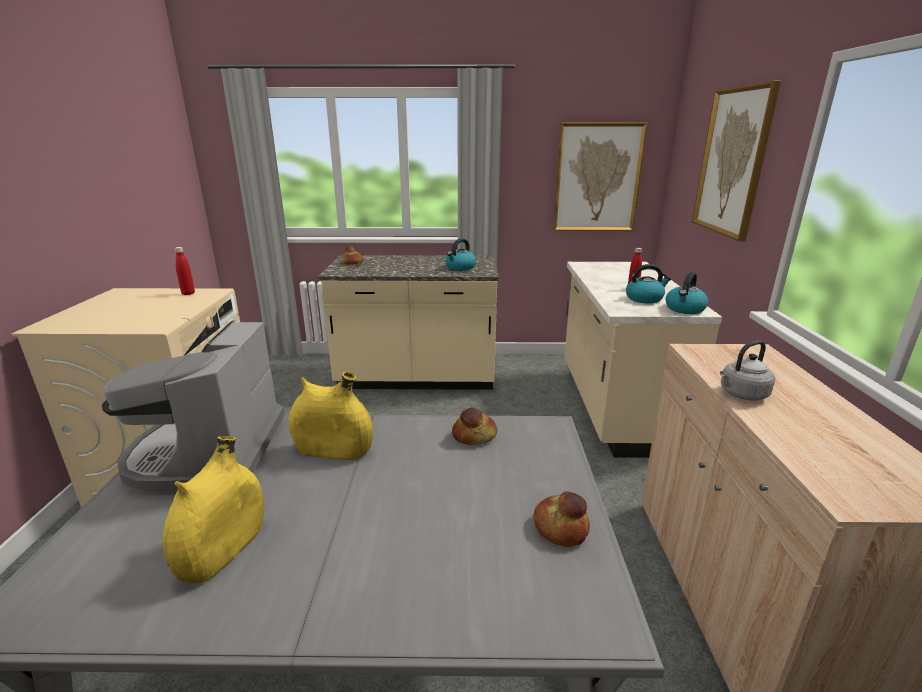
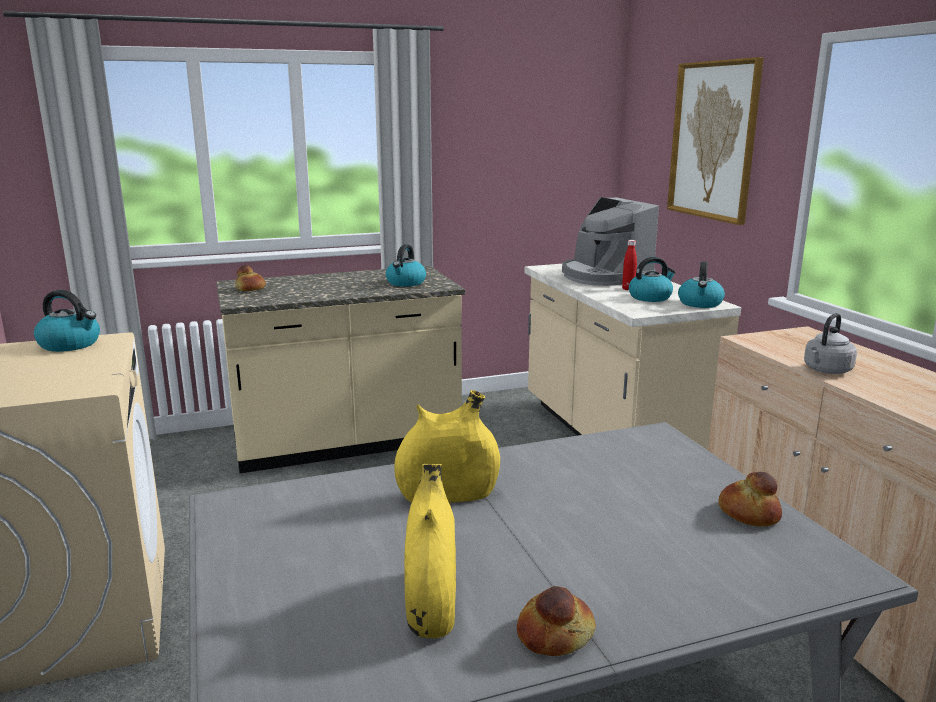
camera: 20 degrees left, 5 degrees down
coffee machine [102,320,285,495] -> coffee machine moved to [562,197,659,286]
red bottle [174,247,195,295] -> kettle [34,290,100,352]
bread [452,407,497,445] -> bread moved to [517,586,596,656]
picture [553,123,648,231] -> none

